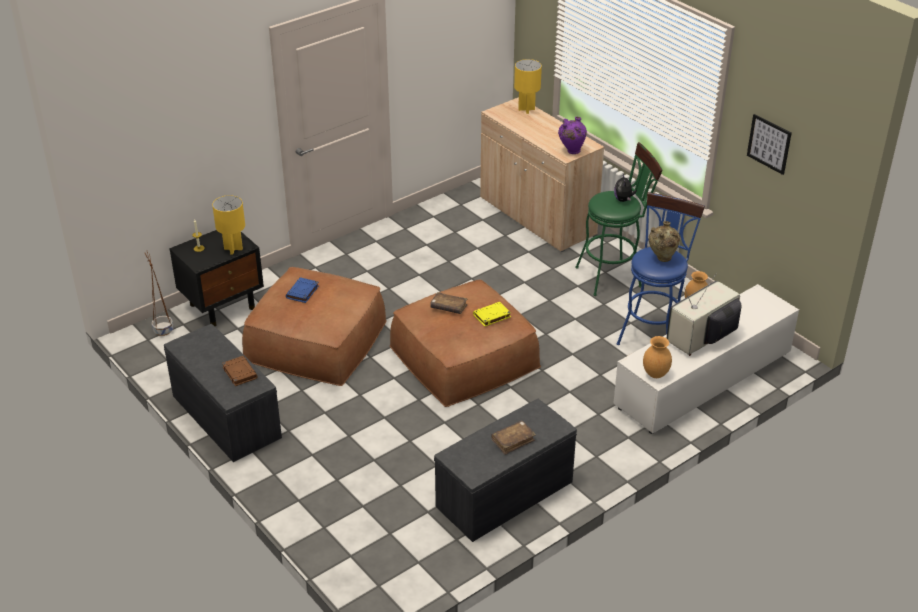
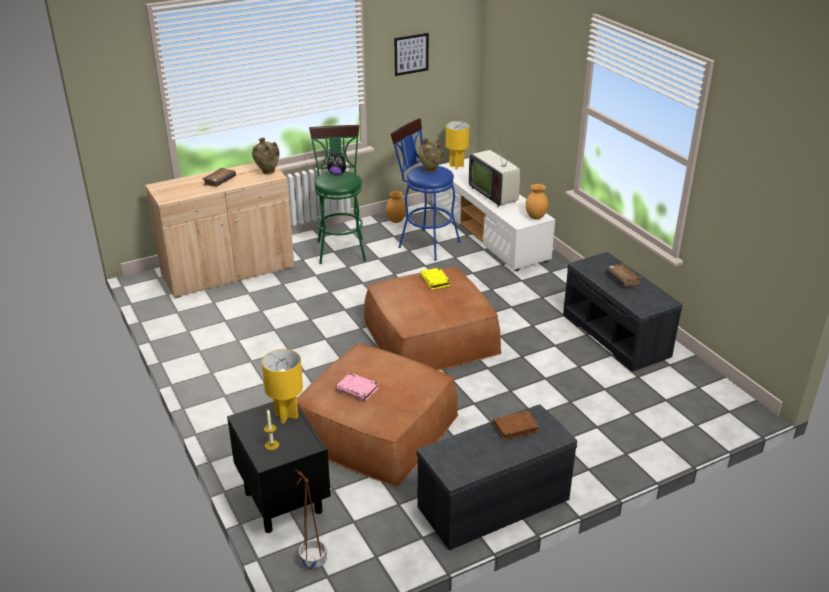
camera: 80 degrees left, 5 degrees down
blue book [286,277,319,303] -> pink book [336,372,379,401]
brown book [430,292,468,314] -> brown book moved to [202,168,236,187]
yellow table lamp [514,59,542,114] -> yellow table lamp moved to [446,121,470,169]
purple vase [558,117,587,154] -> beige vase [252,138,280,174]

